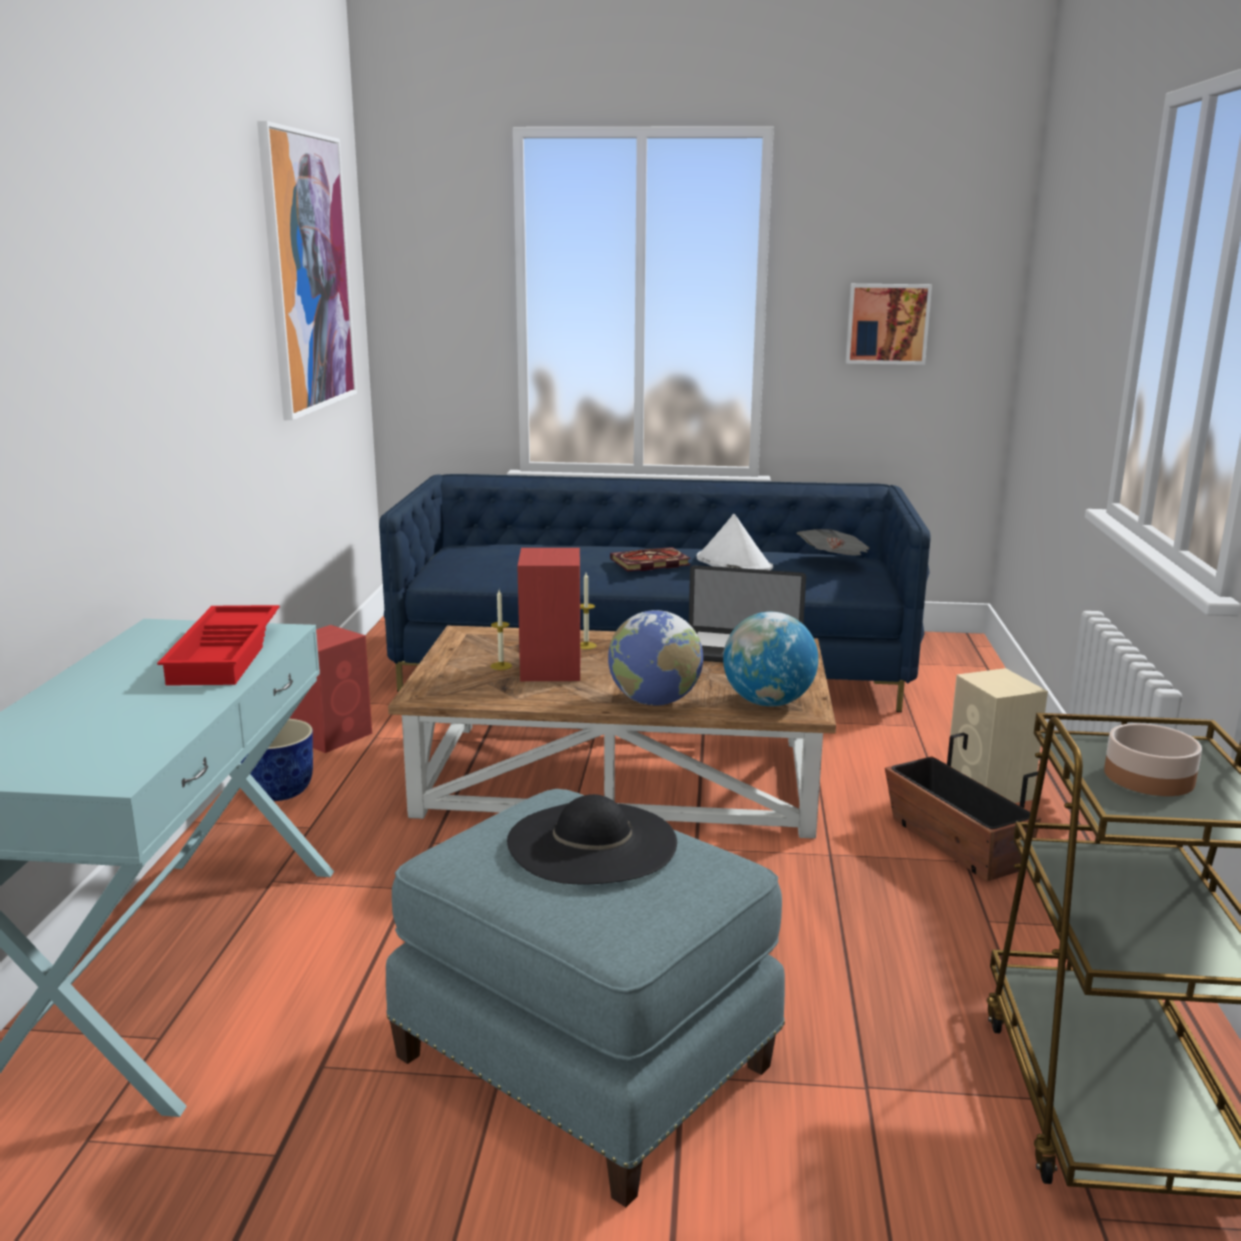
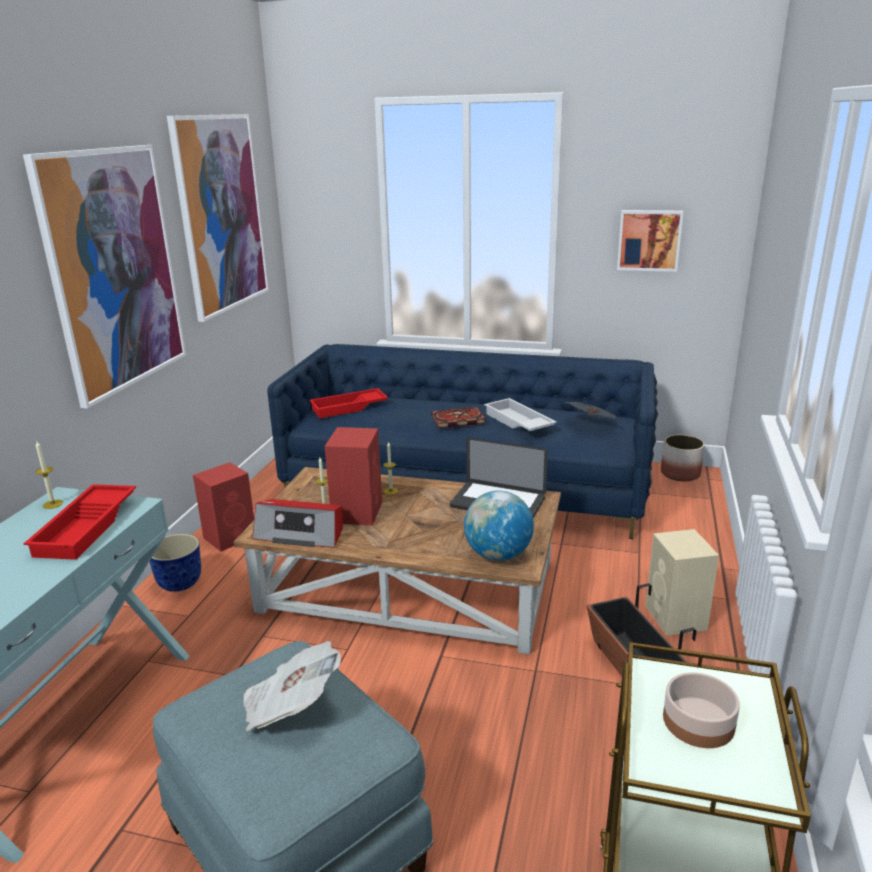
camera: 10 degrees right, 5 degrees up
black hat [507,794,677,884] -> newspaper [243,641,341,731]
globe [608,610,703,706] -> none
white hat [697,514,773,570] -> white tray [484,398,557,431]
none -> picture [23,145,186,409]
none -> candle [35,441,63,509]
none -> radio [252,499,343,548]
none -> red tray [309,388,388,418]
none -> planter [661,435,704,481]

